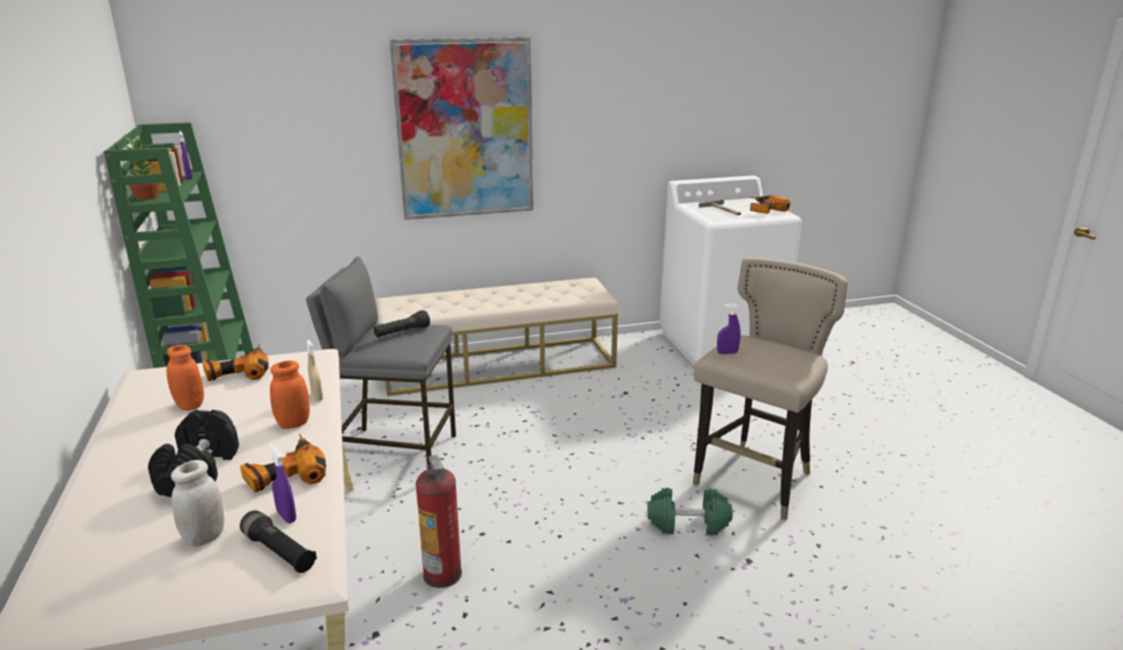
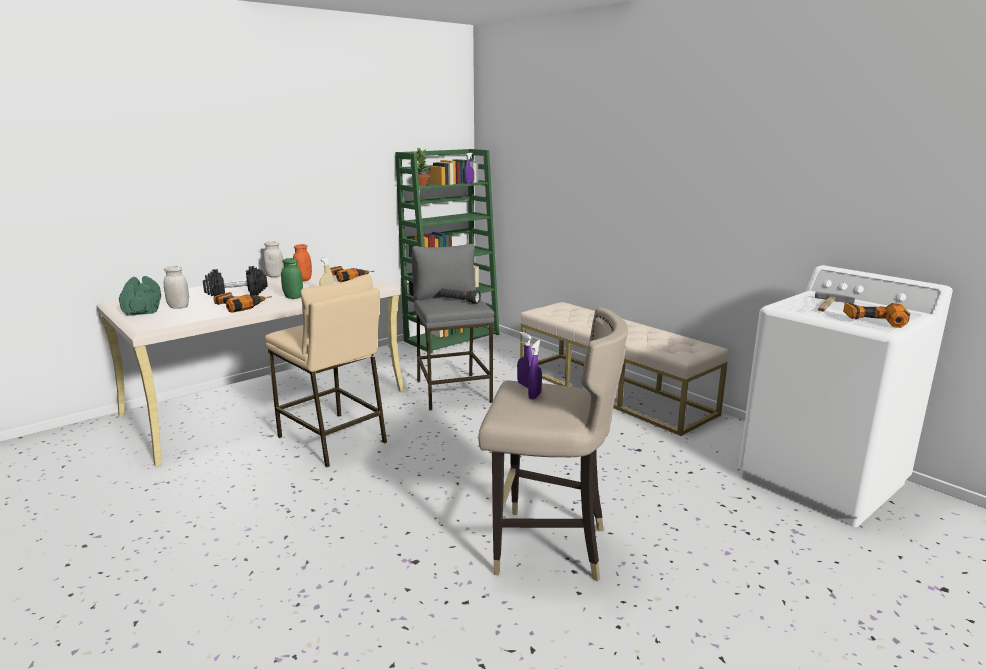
camera: 65 degrees right, 5 degrees down
black flashlight [240,510,317,573] -> none
purple spray bottle [269,444,296,523] -> purple spray bottle moved to [528,340,542,400]
orange jar [270,360,310,429] -> green jar [281,258,303,299]
picture [390,37,533,220] -> none
fire extinguisher [415,455,462,588] -> beige stool [265,274,387,467]
green dumbbell [647,488,733,535] -> green dumbbell moved to [119,276,161,316]
none -> white jar [263,241,284,277]

